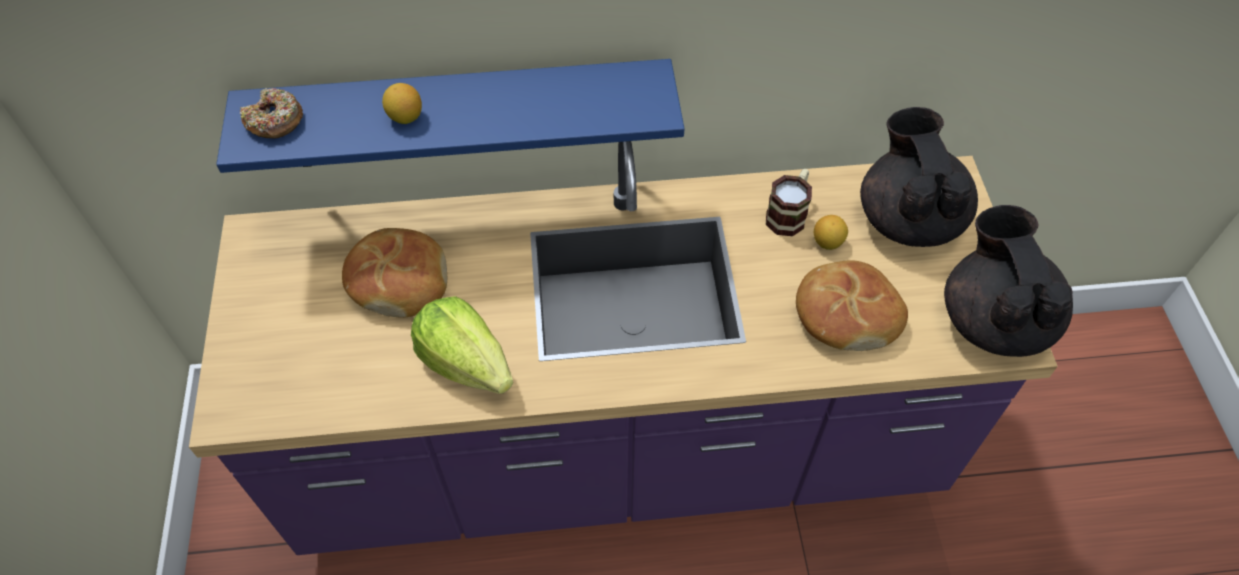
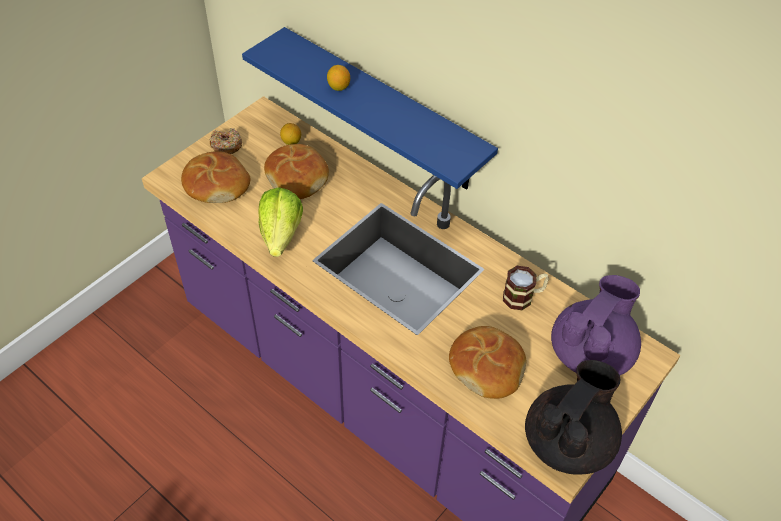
camera: 45 degrees right, 5 degrees down
donut [240,88,303,138] -> donut moved to [210,128,242,154]
lemon [814,215,848,250] -> lemon moved to [280,123,301,145]
black teapot [860,107,978,247] -> purple teapot [551,275,641,375]
none -> bread [181,151,251,203]

